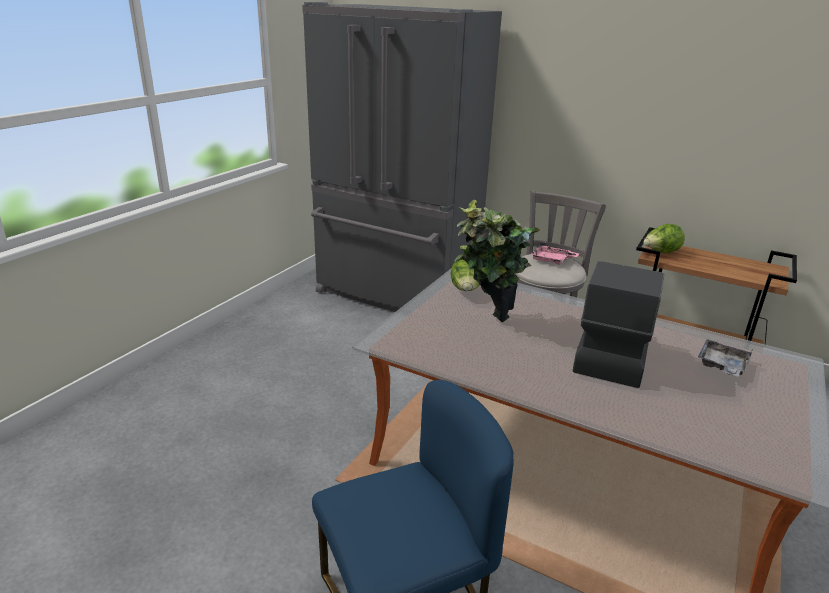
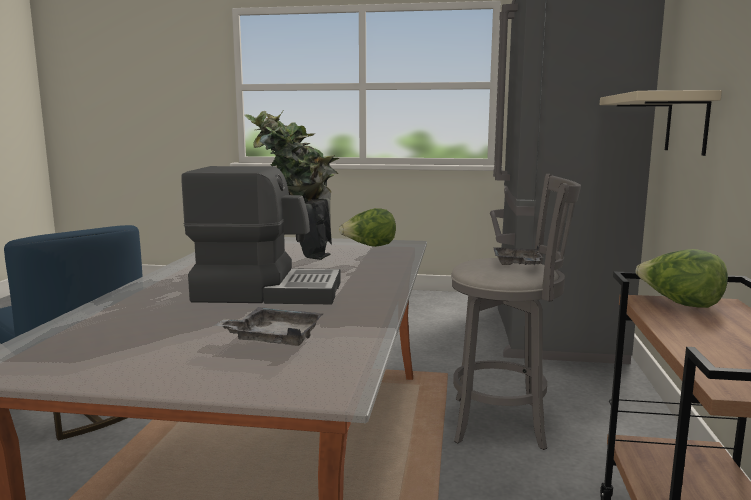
camera: 70 degrees right, 15 degrees down
pink tray [530,242,579,265] -> grey tray [493,245,543,265]
none -> beige shelf [600,90,722,156]

